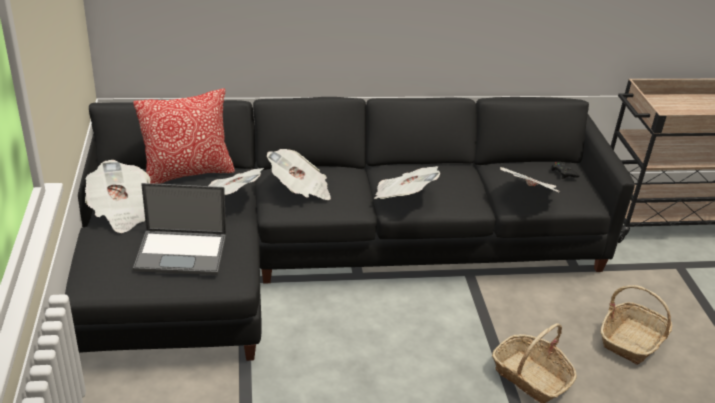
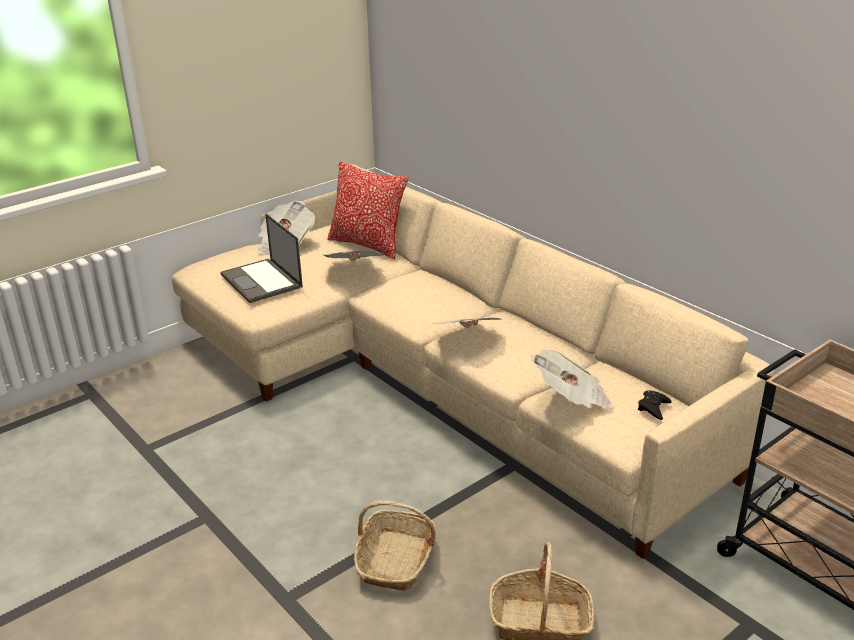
camera: 60 degrees right, 5 degrees down
black sofa [65,97,635,361] -> beige sofa [172,164,774,559]
newspaper [267,149,331,200] -> none

